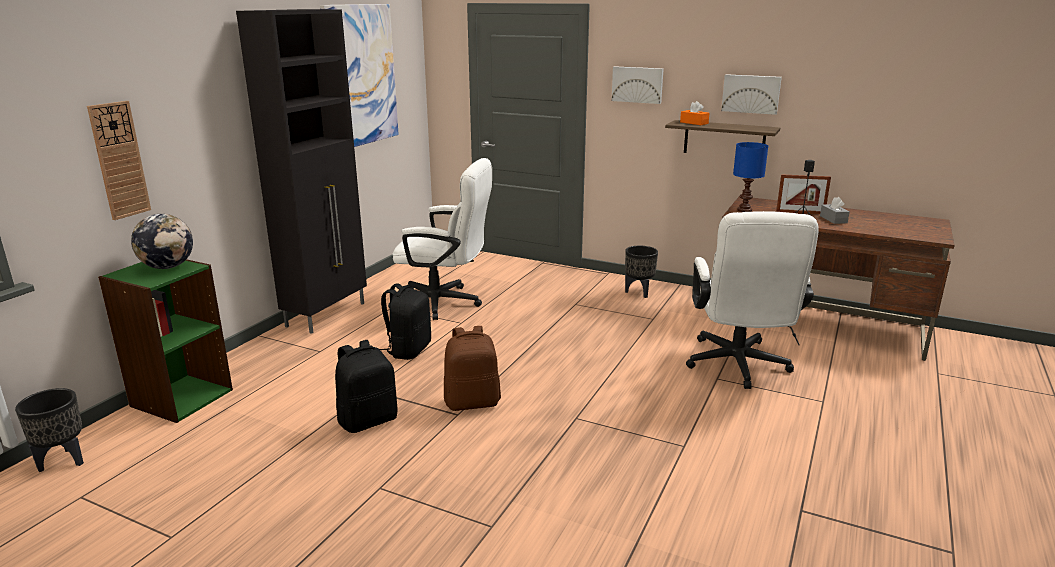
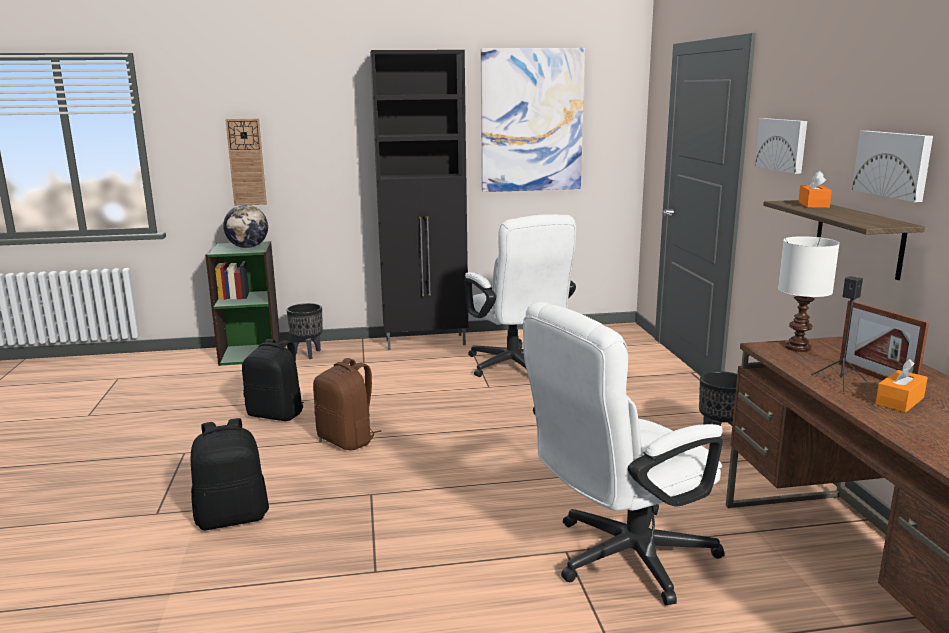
camera: 55 degrees right, 5 degrees down
black planter [15,388,84,472] -> black planter moved to [287,303,323,359]
black backpack [380,283,431,360] -> black backpack moved to [191,418,269,530]
blue table lamp [733,142,768,212] -> white table lamp [778,236,840,352]
grey tissue box [820,197,850,224] -> orange tissue box [875,359,928,413]

